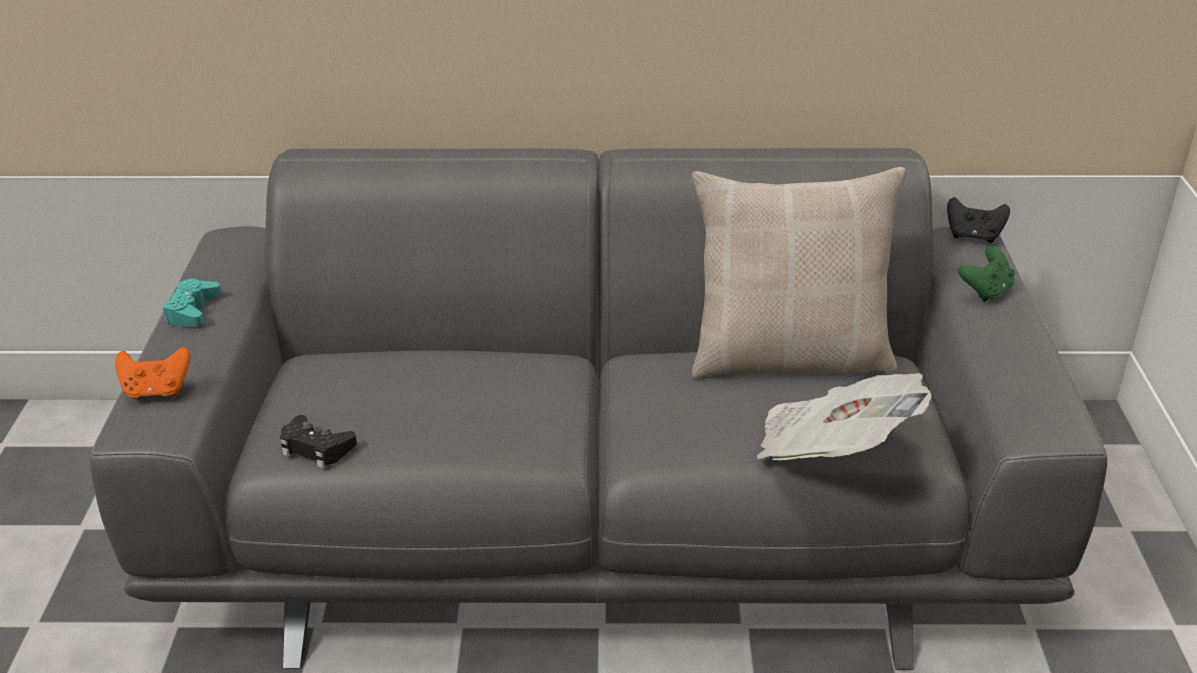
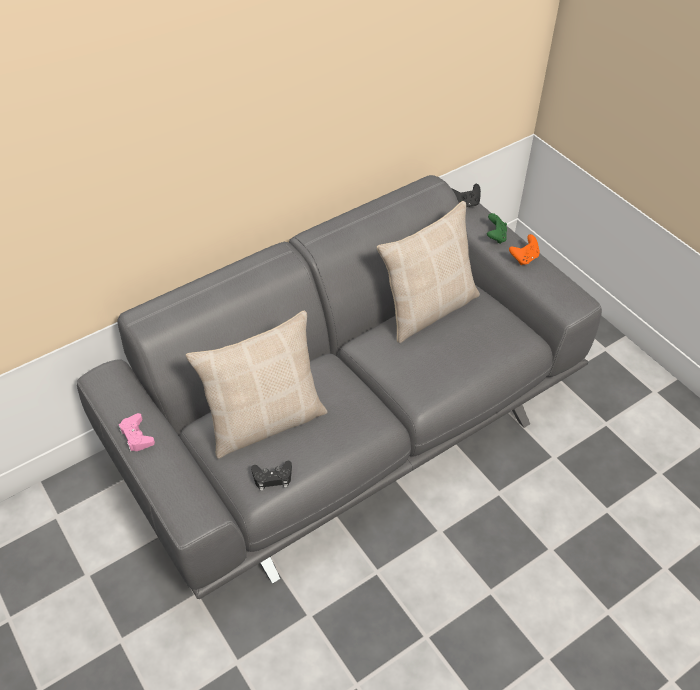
camera: 35 degrees left, 15 degrees up
orange game controller [115,347,190,399] -> orange game controller moved to [509,234,540,265]
turquoise game controller [163,279,221,326] -> pink game controller [119,413,155,451]
newspaper [757,373,931,460] -> none
none -> beige pillow [186,310,328,459]

